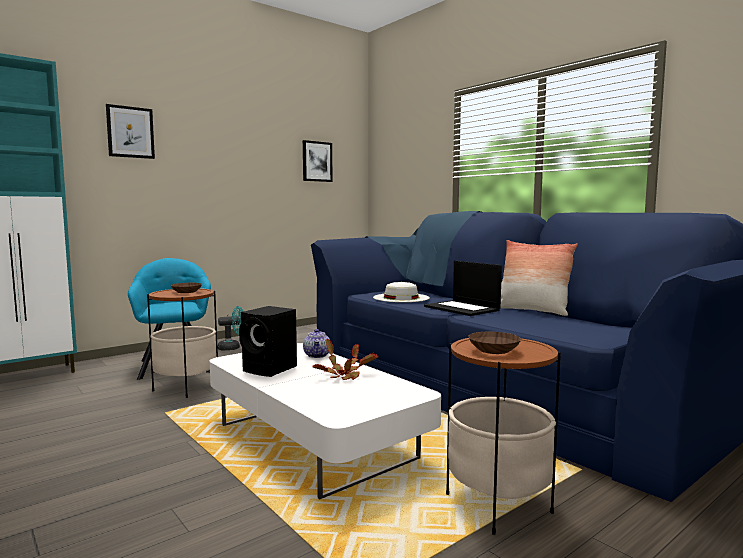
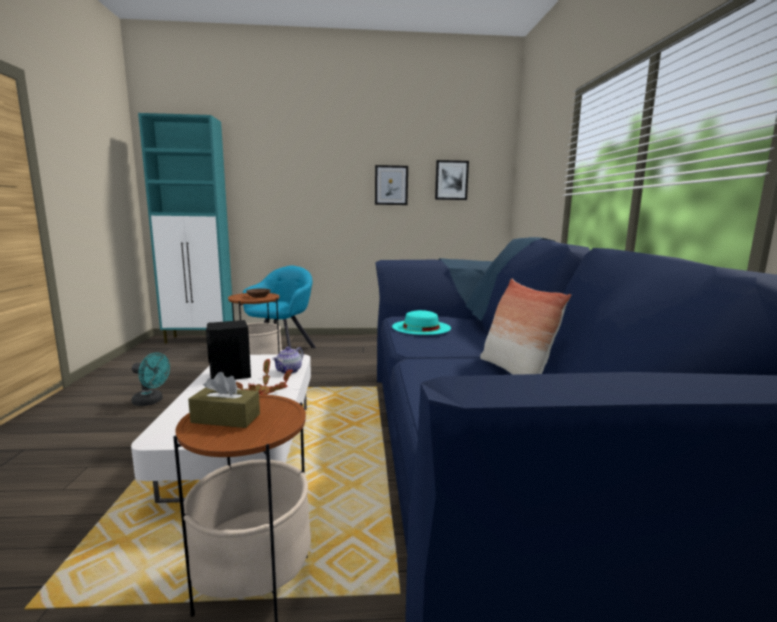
camera: 35 degrees right, 5 degrees up
picture [106,104,155,159] -> picture moved to [375,165,408,205]
turquoise fan [217,306,243,351] -> turquoise fan moved to [132,353,170,406]
white hat [373,282,430,302] -> turquoise hat [392,310,451,335]
laptop [424,261,502,316] -> none
brown bowl [468,332,521,354] -> brown tissue box [188,372,260,428]

